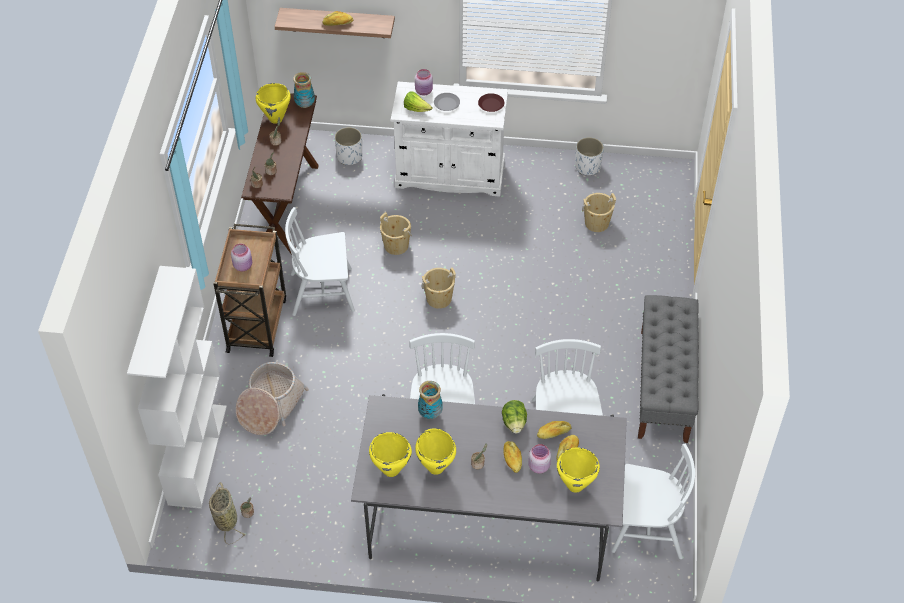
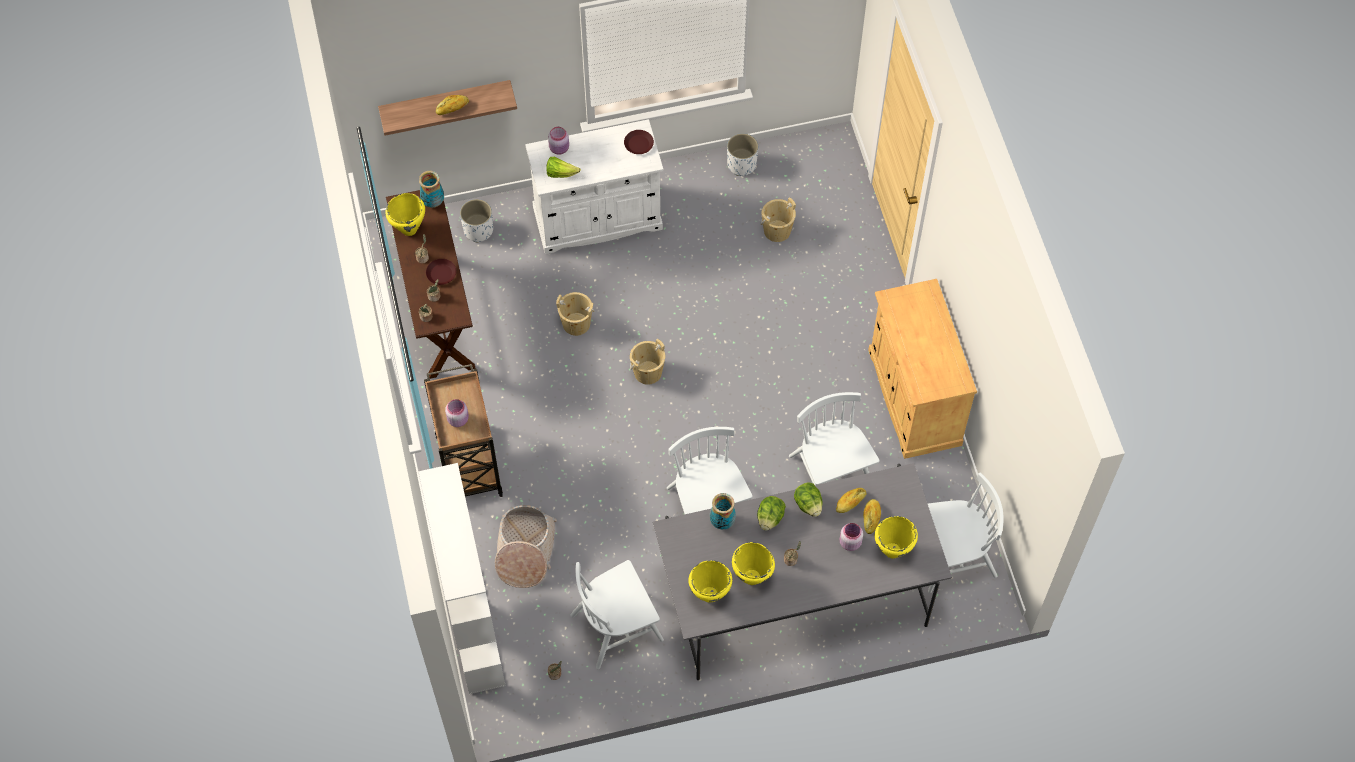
camera: 20 degrees left, 10 degrees up
basket [209,482,246,545] -> none
white chair [285,207,355,316] -> white chair moved to [570,560,664,669]
grey plate [434,93,460,111] -> none
bread [504,441,522,473] -> none
grey bench [638,295,699,443] -> beige cabinet [868,279,977,459]
none -> brown plate [426,259,456,285]
none -> lettuce [757,496,786,531]

